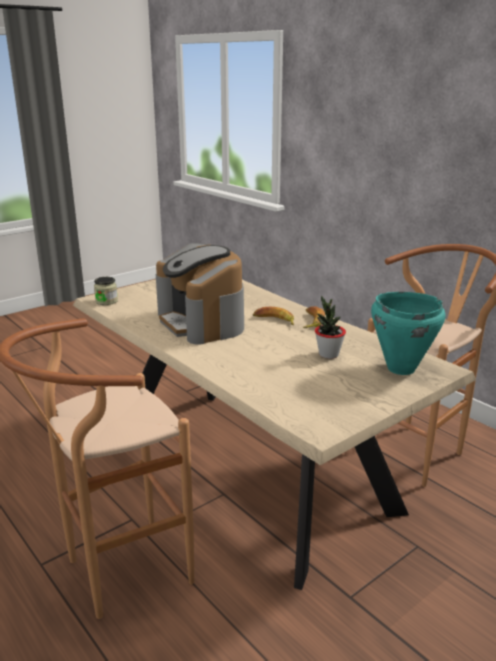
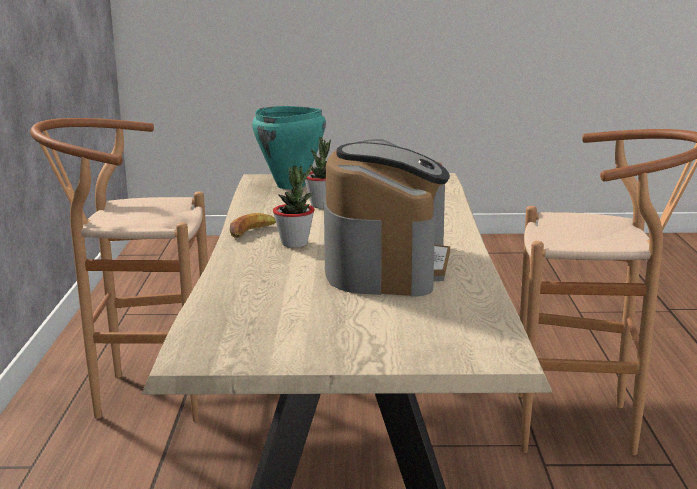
camera: 140 degrees left, 5 degrees down
jar [94,277,118,305] -> none
banana [253,307,294,325] -> potted plant [273,164,315,248]

